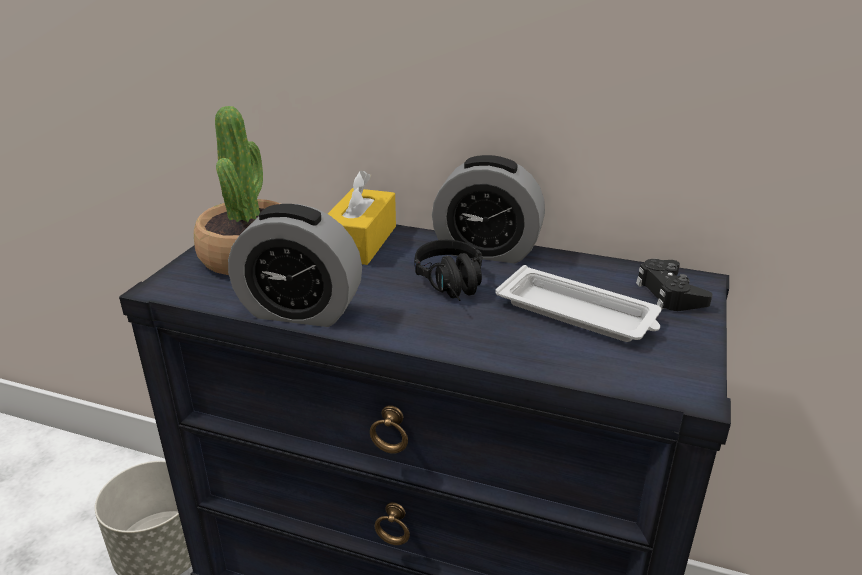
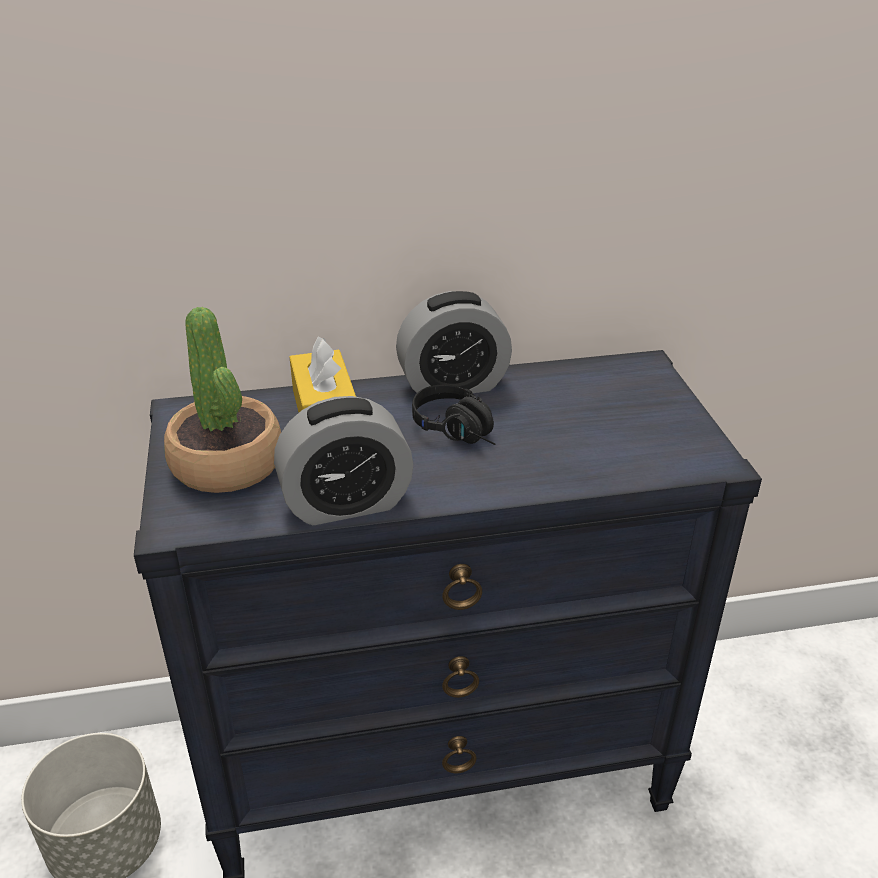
camera: 30 degrees left, 5 degrees up
white tray [495,265,662,342] -> none
black game controller [636,259,712,311] -> none

